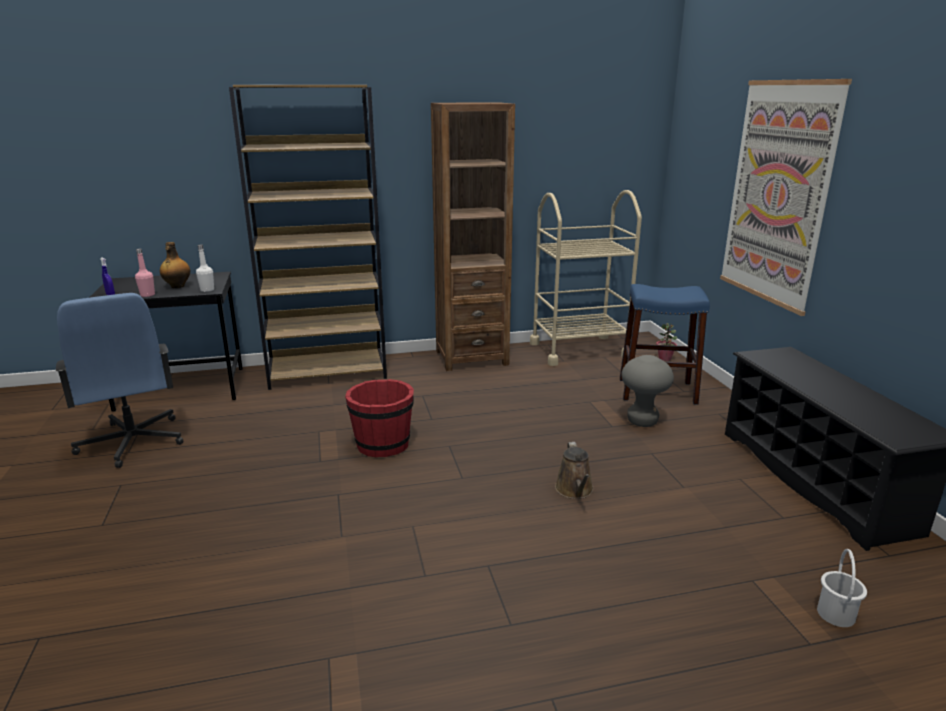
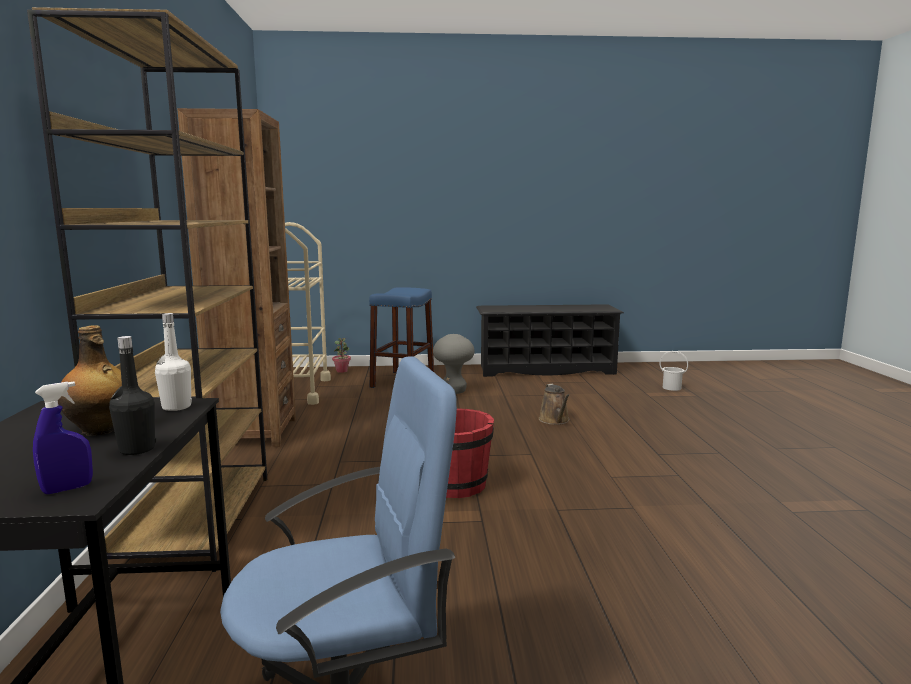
camera: 80 degrees left, 10 degrees down
pink bottle [135,249,155,297] -> black bottle [109,336,156,455]
brown watering can [555,442,594,499] -> brown watering can turned 75 degrees clockwise [539,384,570,425]
picture [720,79,852,316] -> none

